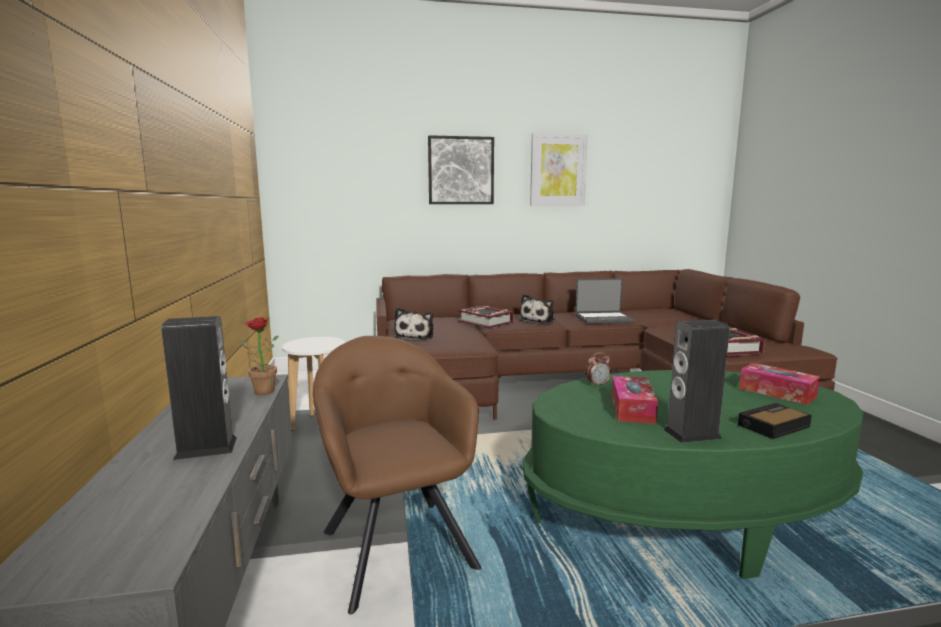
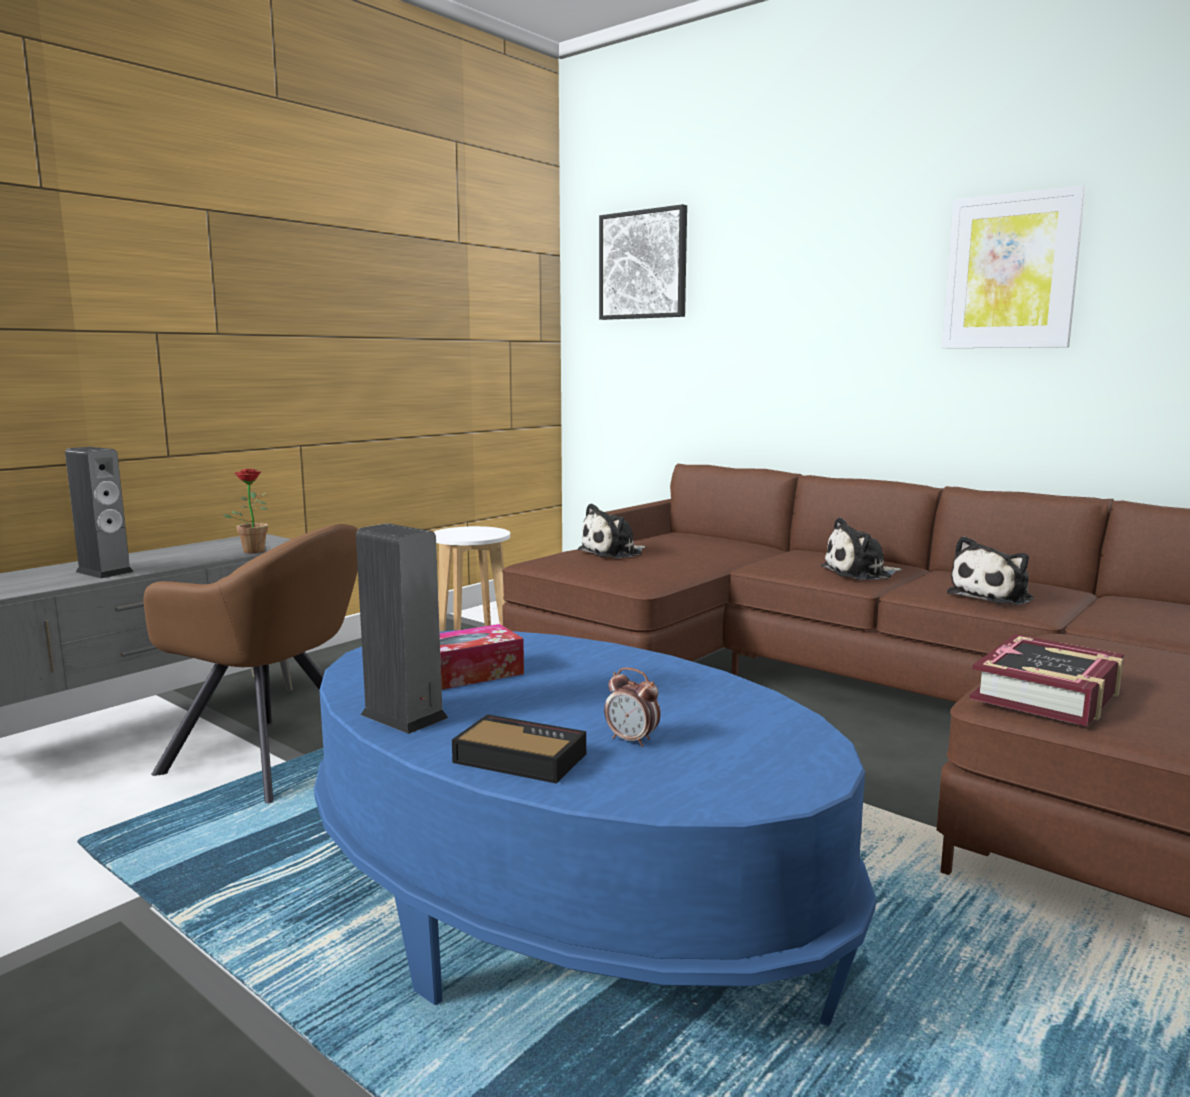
camera: 50 degrees right, 0 degrees up
brown armchair [313,336,481,614] -> brown armchair turned 90 degrees clockwise [143,524,358,803]
picture [428,135,494,204] -> picture moved to [599,204,687,320]
book [458,306,514,329] -> none
green coffee table [523,370,864,579] -> blue coffee table [314,630,876,1026]
laptop [575,278,634,324] -> plush toy [947,536,1033,605]
alarm clock [586,352,611,386] -> alarm clock moved to [604,668,660,747]
tissue box [739,363,820,405] -> none

